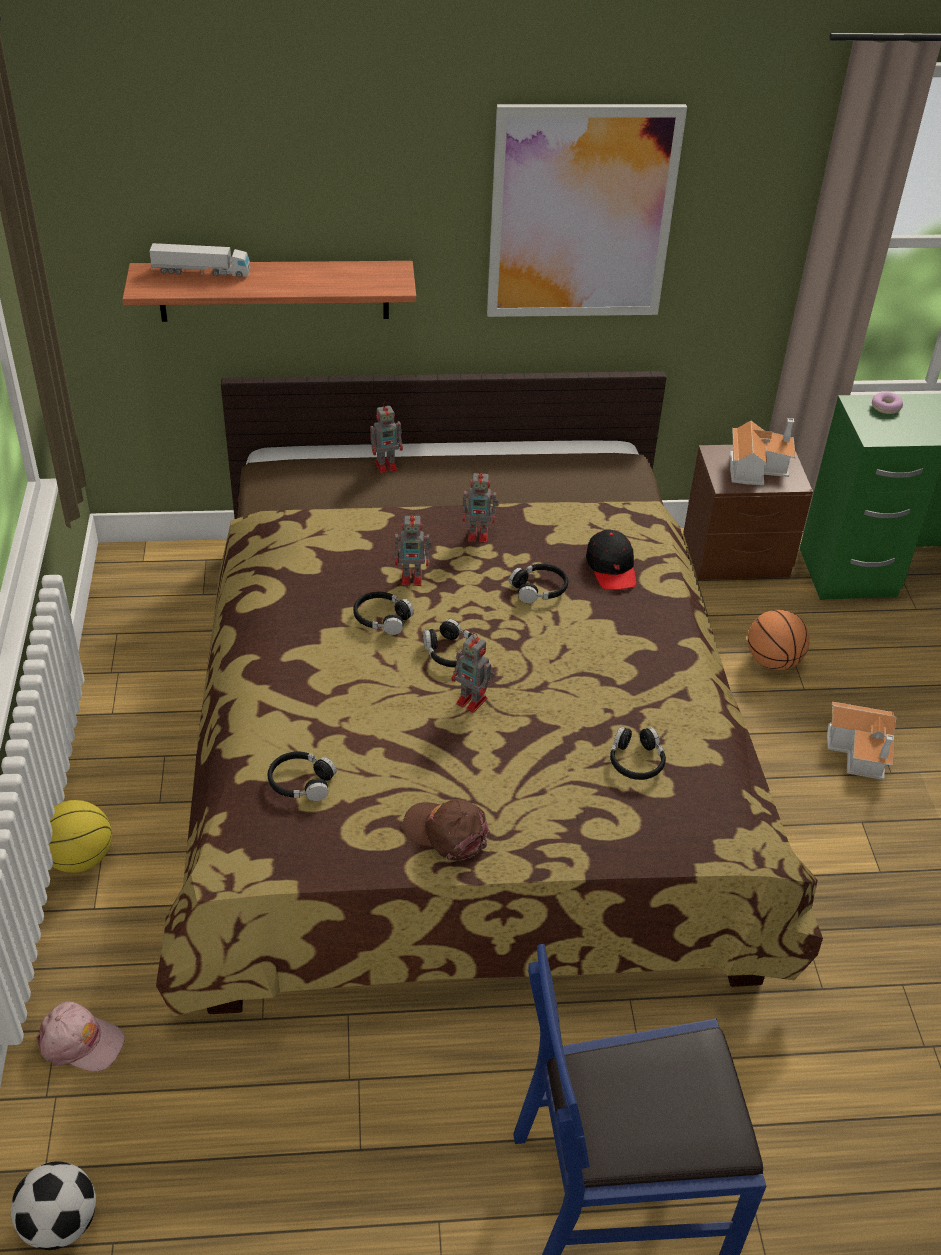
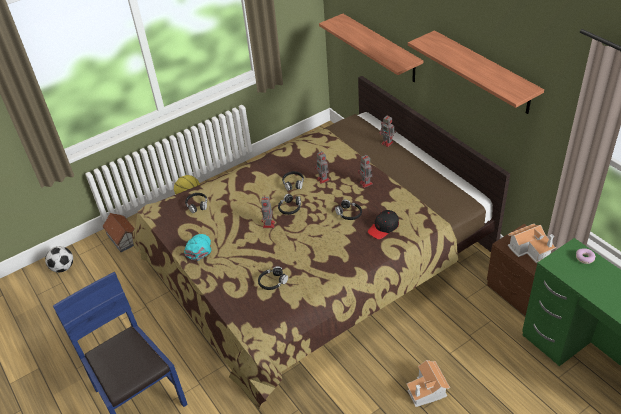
camera: 65 degrees right, 0 degrees up
pink cap [36,1001,125,1072] -> toy house [102,213,135,252]
toy truck [149,243,250,278] -> none
brown cap [403,799,490,861] -> turquoise cap [184,234,211,261]
picture [487,104,687,317] -> shelf [408,30,544,114]
basketball [748,610,810,670] -> none

